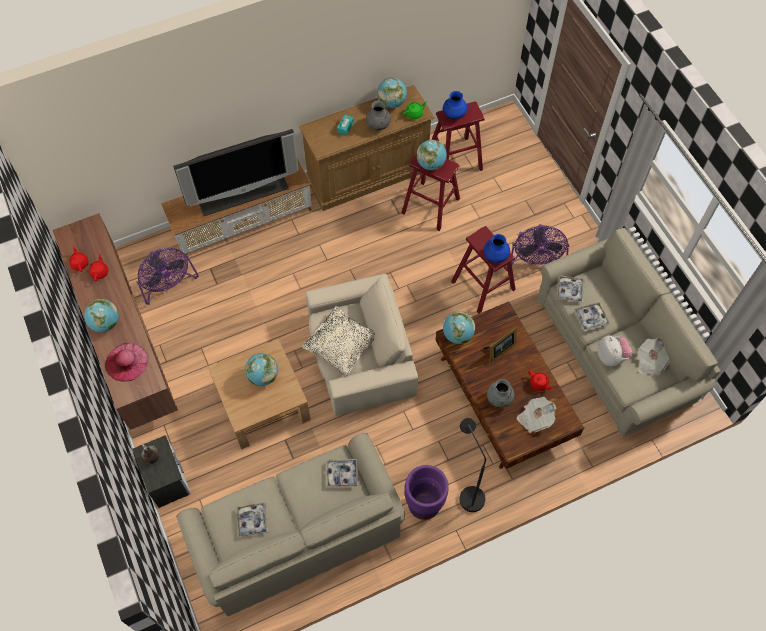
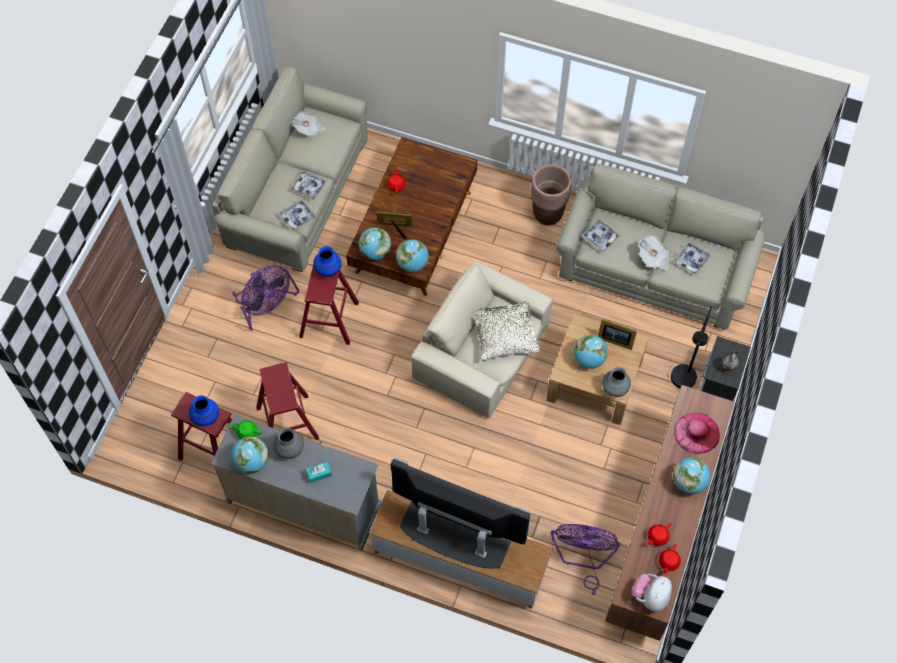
camera: 135 degrees left, 0 degrees up
brown cabinet [299,85,435,211] -> grey cabinet [211,415,382,551]
purple planter [405,465,449,520] -> brown planter [531,164,572,225]
globe [416,140,447,170] -> globe moved to [359,227,391,260]
black floor lamp [459,418,486,512] -> black floor lamp moved to [671,306,712,388]
grey vase [487,379,515,408] -> grey vase moved to [602,367,631,397]
purple fan [511,224,569,265] -> purple fan turned 90 degrees clockwise [232,265,299,331]
newspaper [517,397,556,433] -> newspaper moved to [639,236,670,270]
plush toy [598,336,632,367] -> plush toy moved to [632,573,672,612]
none -> picture frame [598,319,637,350]

